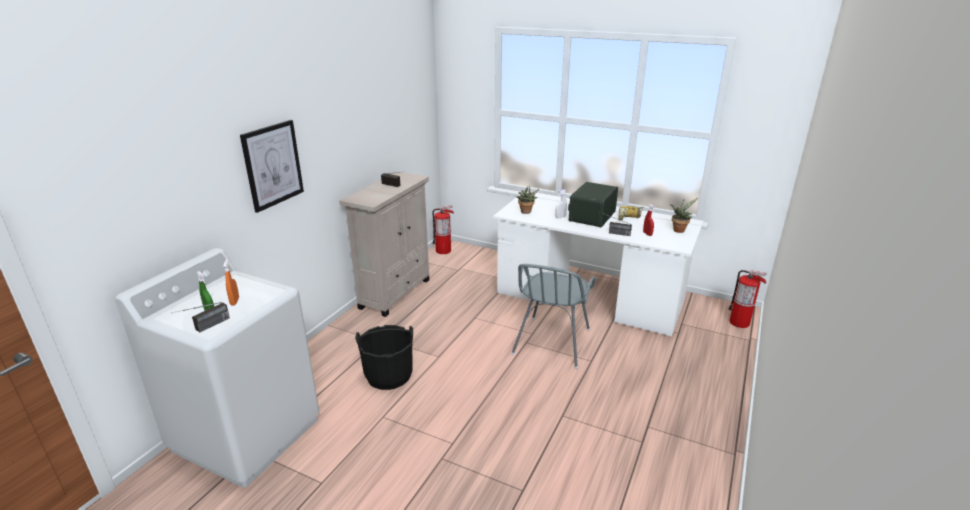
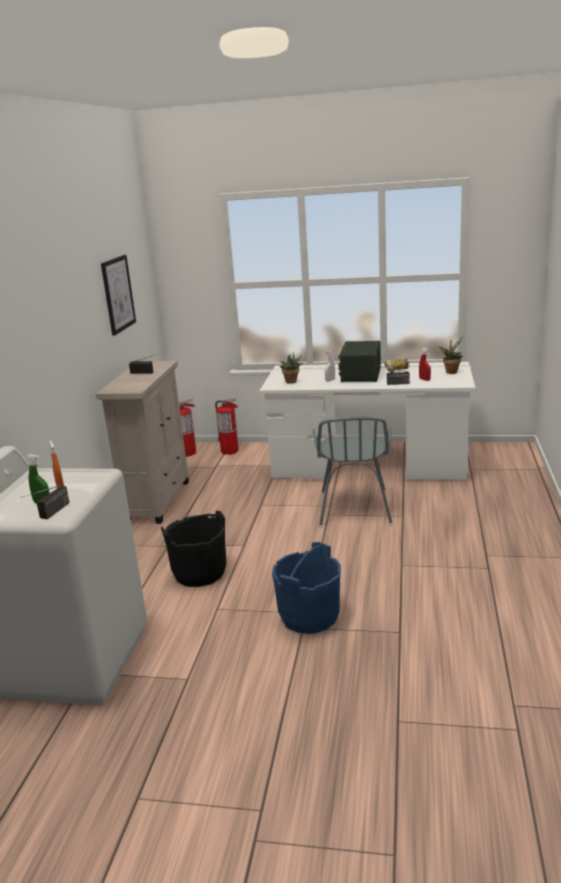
camera: 15 degrees left, 5 degrees down
picture [240,120,304,213] -> picture moved to [101,255,136,336]
fire extinguisher [728,270,767,328] -> fire extinguisher moved to [215,398,239,455]
none -> blue bucket [272,542,341,634]

